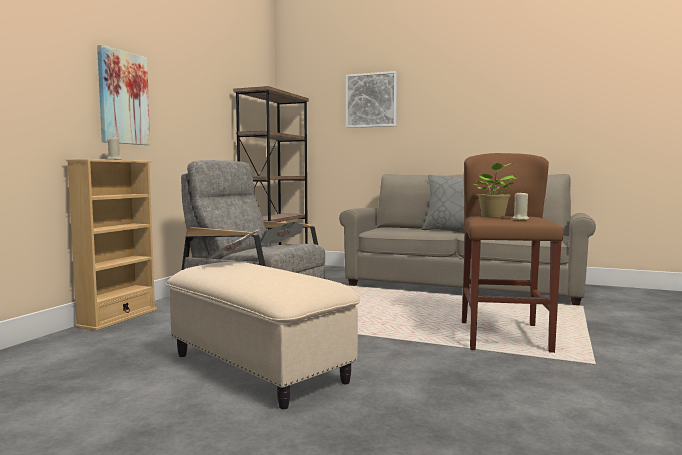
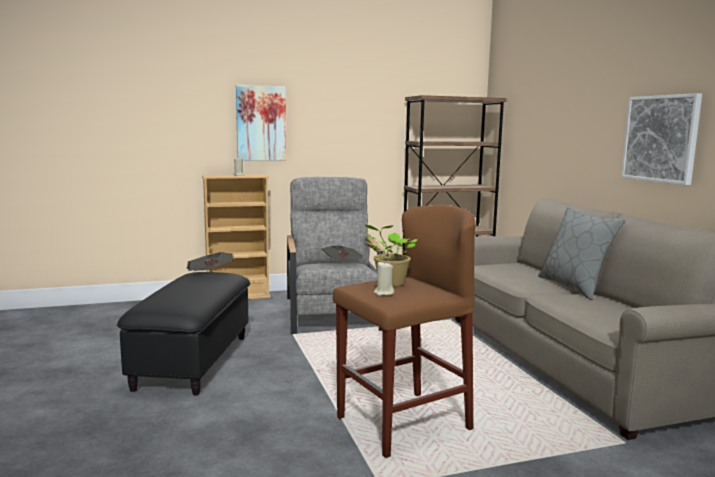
camera: 50 degrees right, 5 degrees up
beige ottoman [166,262,360,409] -> black ottoman [117,272,250,396]
picture [346,71,397,128] -> picture moved to [621,93,702,185]

